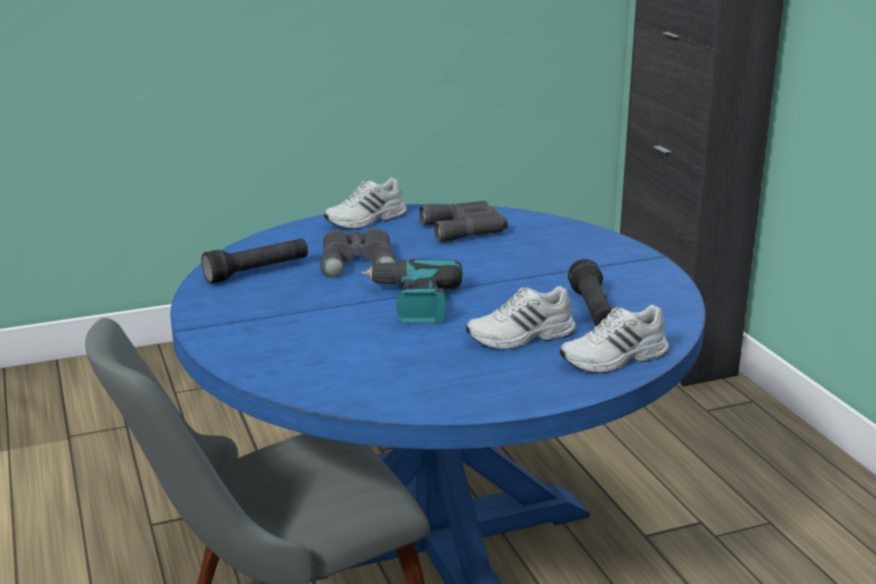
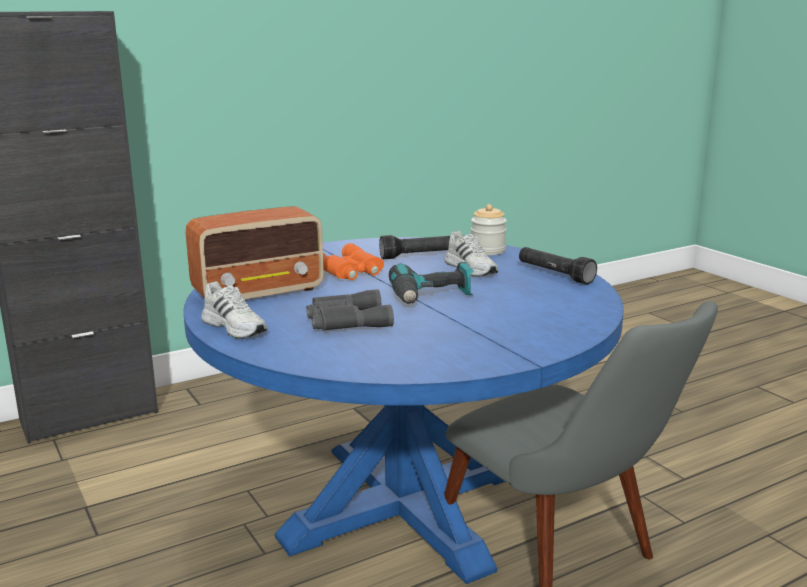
camera: 100 degrees left, 5 degrees down
black flashlight [201,238,308,284] -> black flashlight moved to [519,247,597,285]
grey binoculars [419,201,508,242] -> radio [186,206,324,299]
white shoe [560,305,669,373] -> jar [471,204,507,255]
none -> orange binoculars [323,243,384,280]

